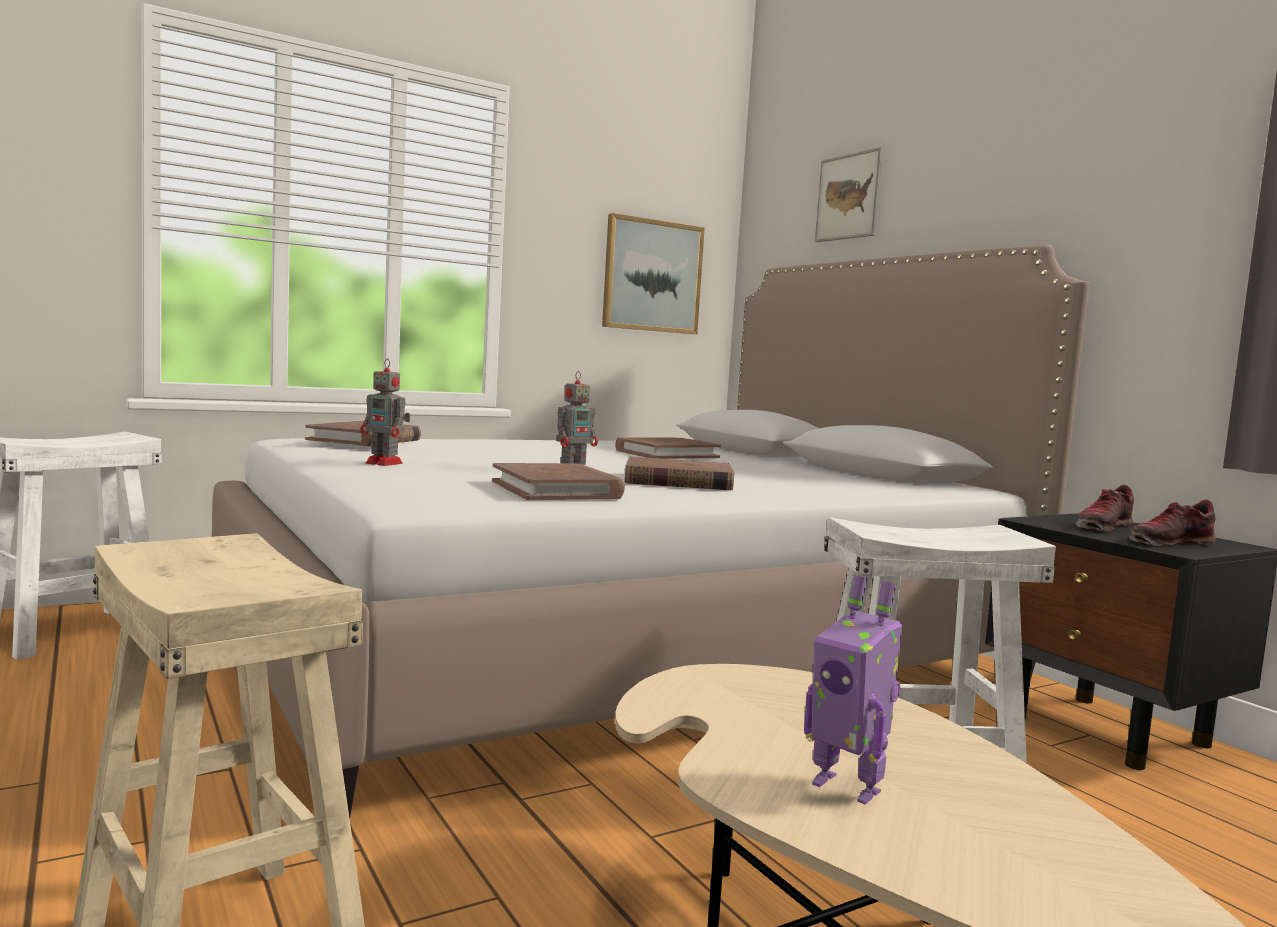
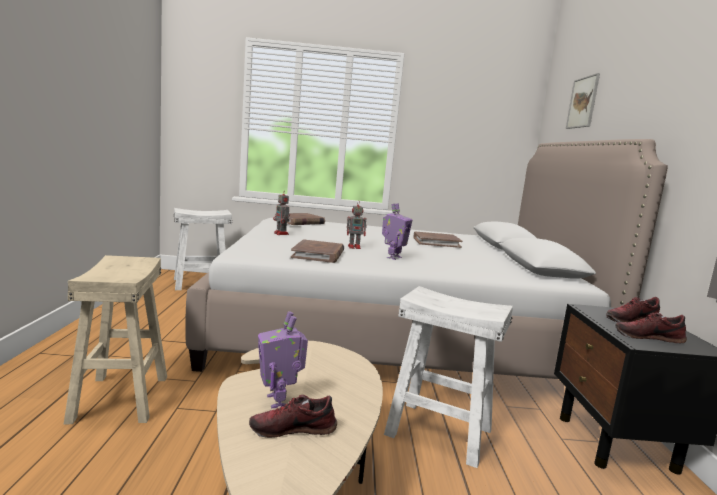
camera: 30 degrees right, 5 degrees up
picture [602,213,705,334] -> none
brown book [625,457,734,490] -> toy robot [382,203,412,260]
none -> shoe [249,395,337,438]

